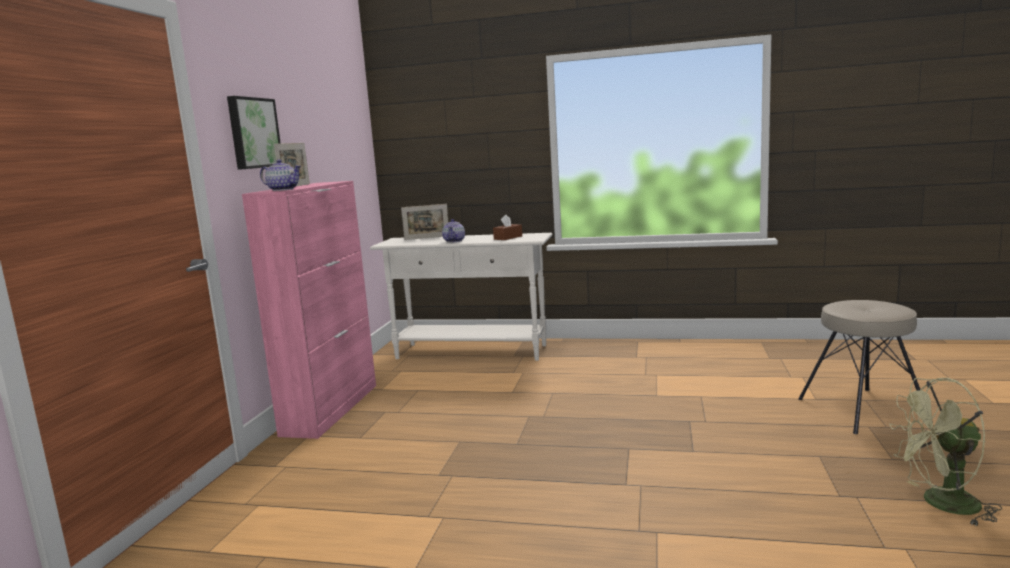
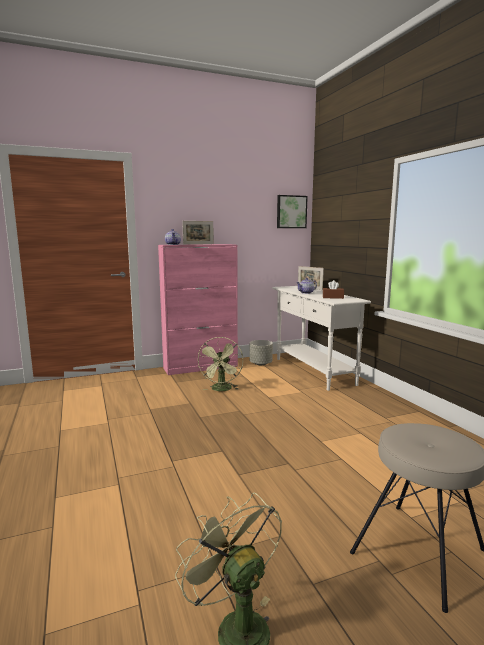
camera: 55 degrees right, 0 degrees up
picture [227,96,281,170] -> picture moved to [277,195,308,228]
none -> green fan [198,337,243,391]
none -> grey planter [249,340,273,365]

